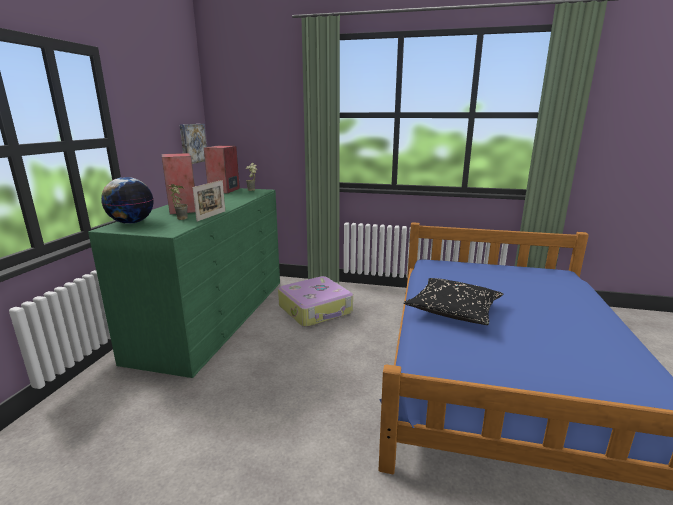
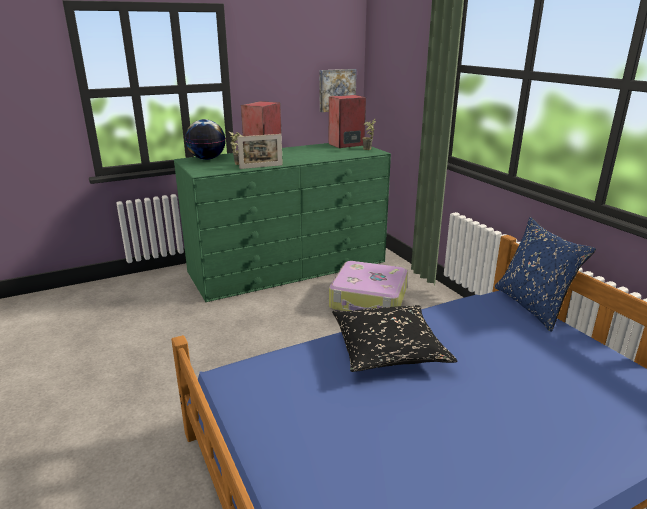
camera: 50 degrees right, 5 degrees up
none -> blue pillow [495,217,596,332]

